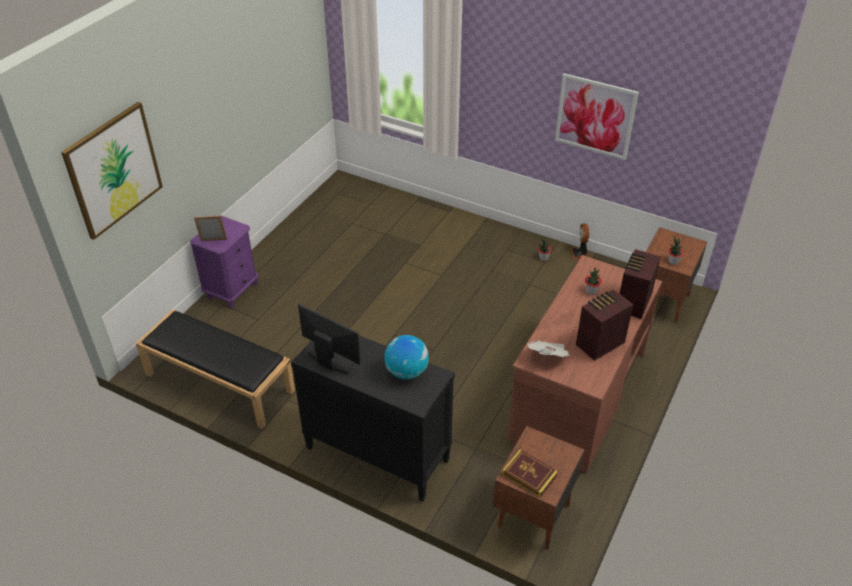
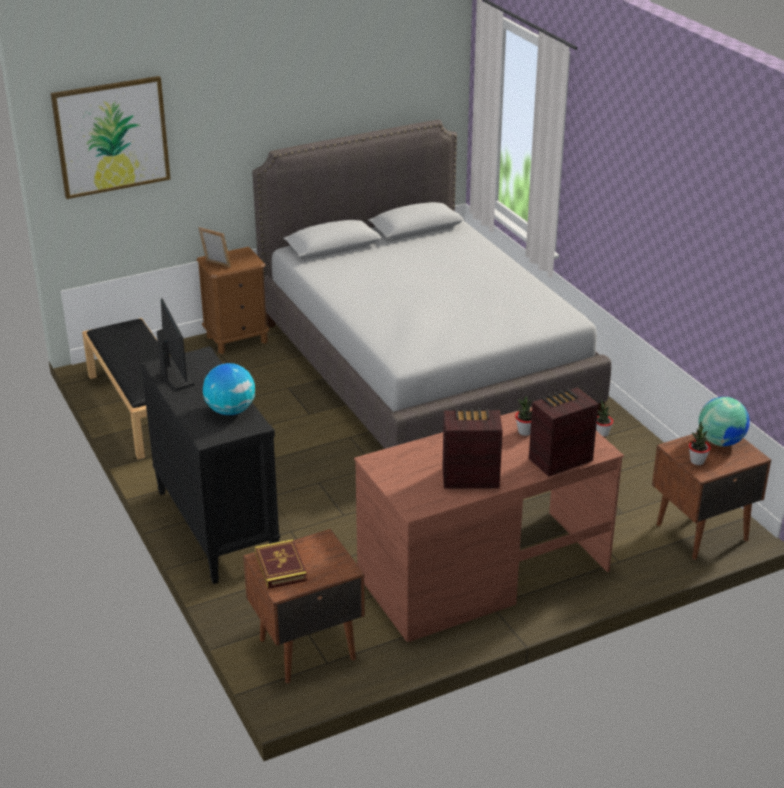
camera: 35 degrees right, 10 degrees down
purple nightstand [190,215,258,309] -> brown nightstand [196,247,269,354]
newspaper [527,340,570,357] -> none
picture [555,73,639,160] -> none
fan [570,223,589,260] -> none
none -> grey bed [252,120,611,449]
none -> globe [699,397,750,446]

